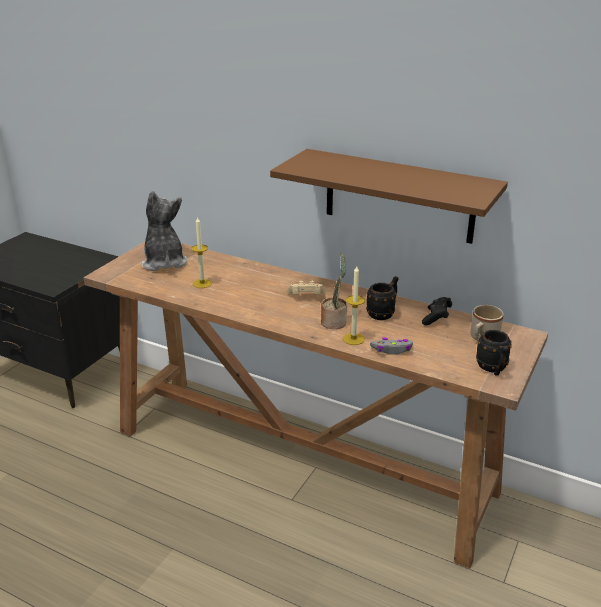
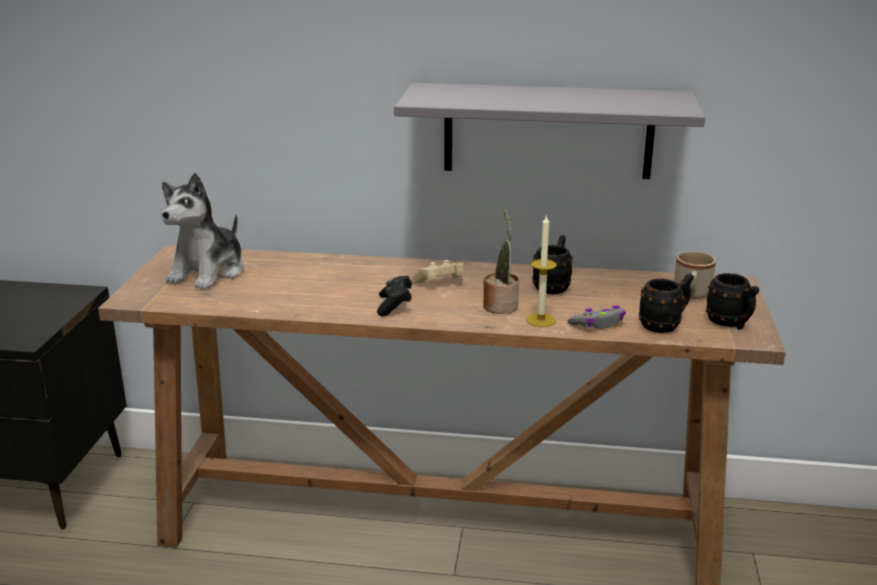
camera: 20 degrees left, 5 degrees down
plush toy [141,191,188,271] -> plush toy turned 120 degrees counterclockwise [161,173,244,290]
candle [191,217,212,288] -> none
brown shelf [270,149,508,244] -> grey shelf [394,83,705,179]
black game controller [422,297,452,325] -> black game controller moved to [377,275,412,317]
none -> black mug [639,274,694,333]

